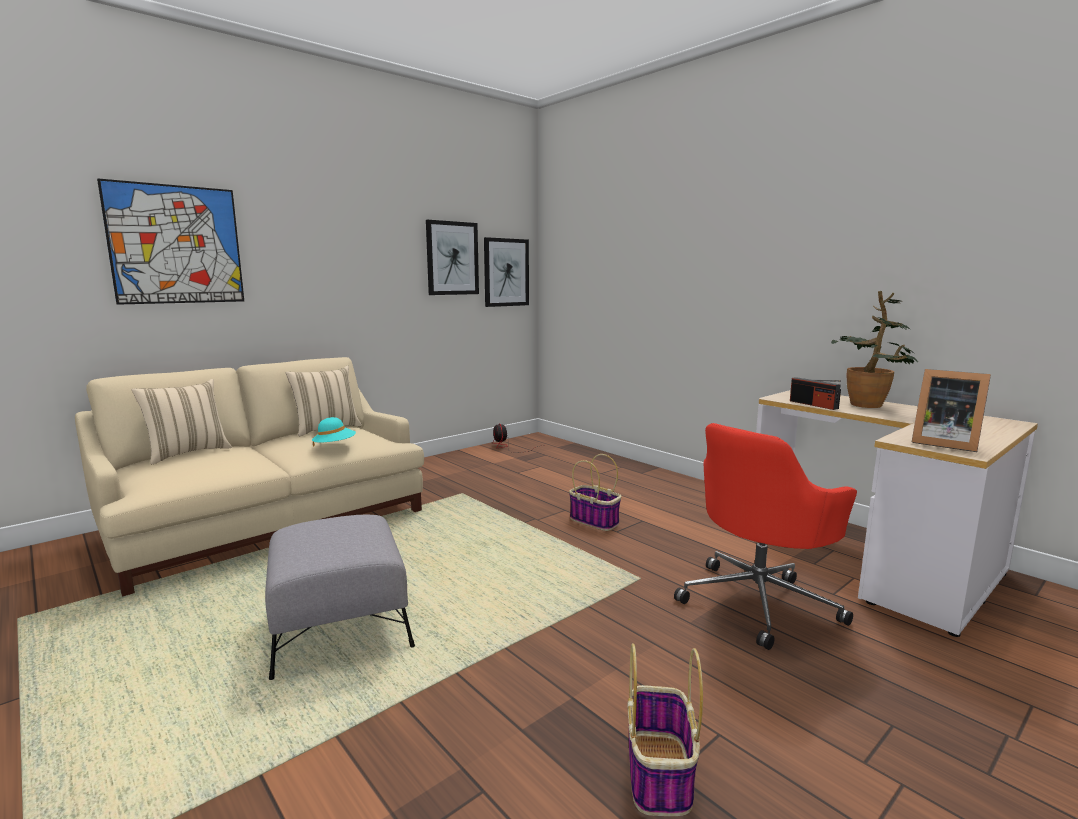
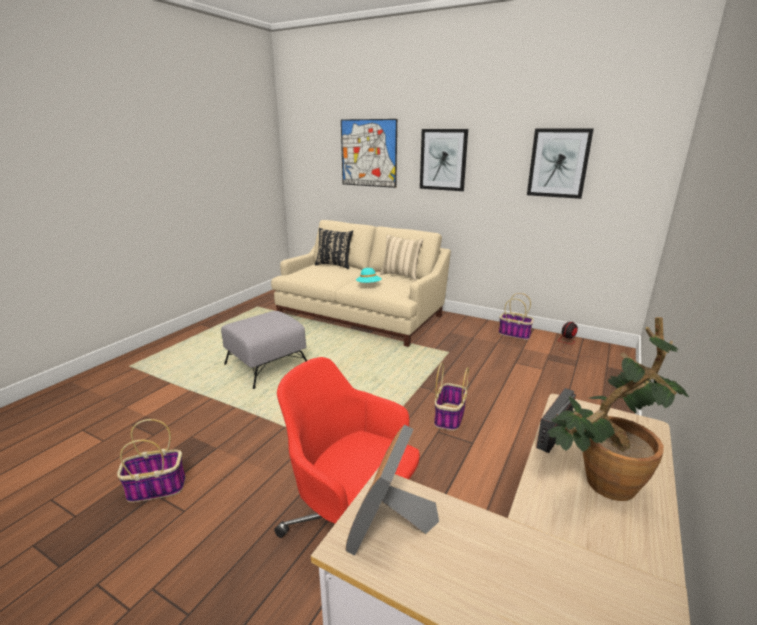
camera: 70 degrees right, 10 degrees up
beige pillow [132,379,232,464] -> black pillow [315,228,353,269]
picture [484,237,529,307] -> picture moved to [420,129,468,191]
none -> basket [498,293,534,340]

